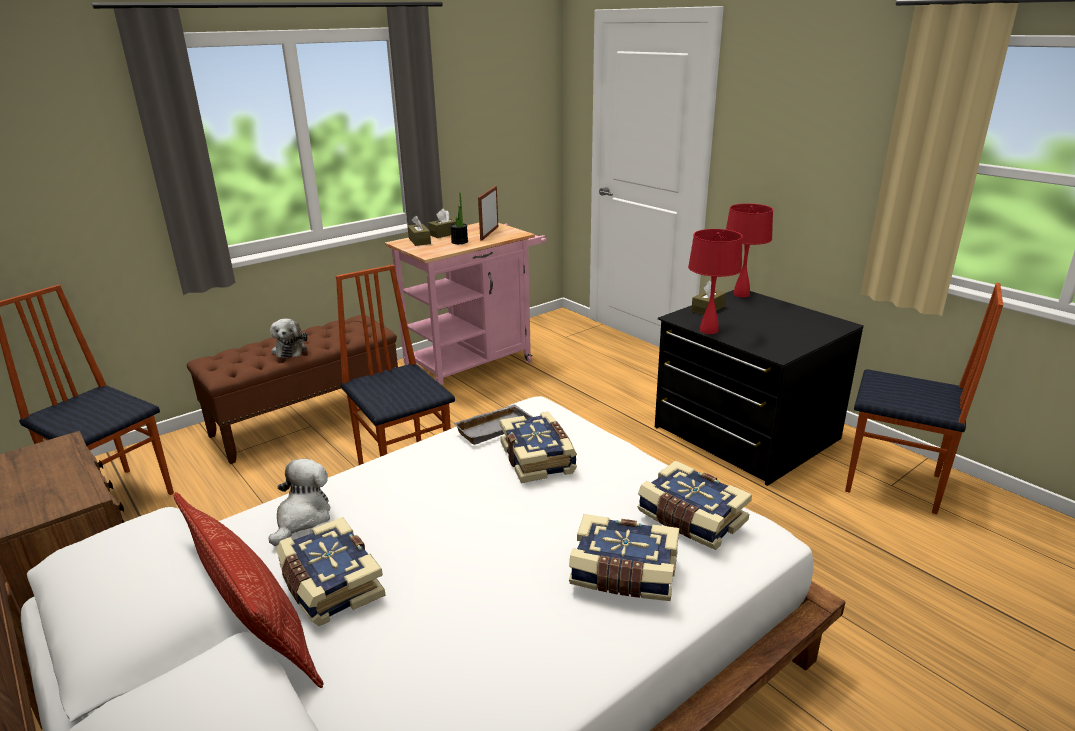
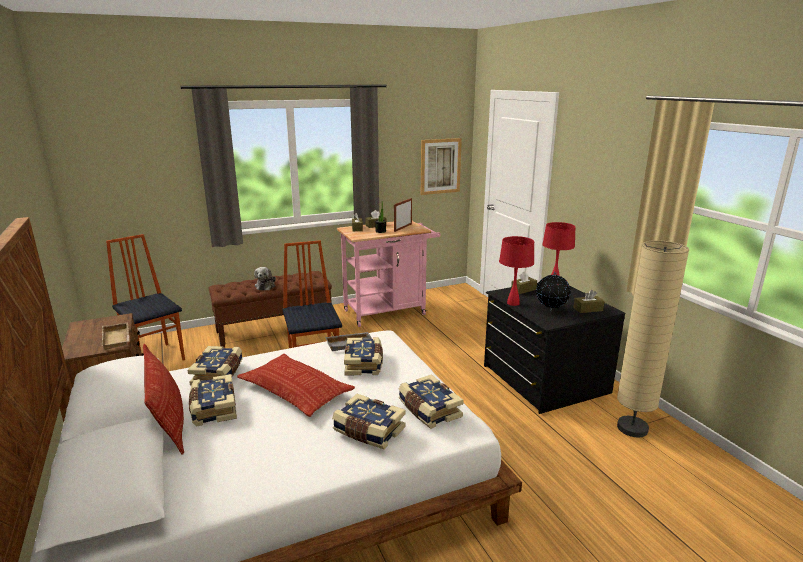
camera: 15 degrees right, 5 degrees down
plush toy [268,459,331,546] -> book [188,346,243,386]
chair [845,283,1003,514] -> beige floor lamp [617,240,689,437]
none -> beige tray [102,322,129,350]
none -> pillow [237,354,355,417]
none -> picture [421,138,462,195]
none -> globe [536,271,571,311]
none -> brown tissue box [573,290,604,313]

